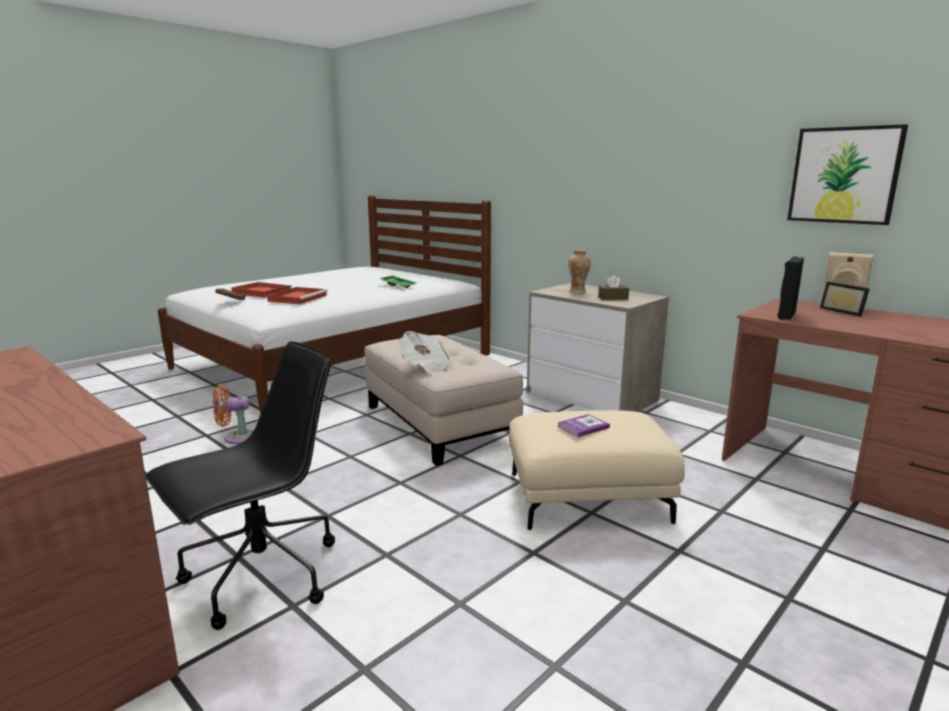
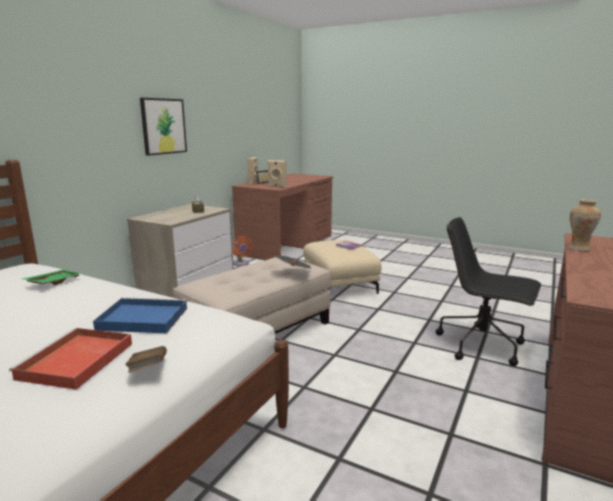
camera: 105 degrees left, 0 degrees up
orange fan [213,385,253,444] -> orange fan moved to [232,236,253,266]
red tray [267,287,328,304] -> blue tray [93,297,187,333]
vase [568,249,591,294] -> vase moved to [568,199,601,251]
black speaker [777,257,804,320] -> beige speaker [267,160,287,187]
picture [787,124,908,225] -> picture moved to [140,98,187,156]

